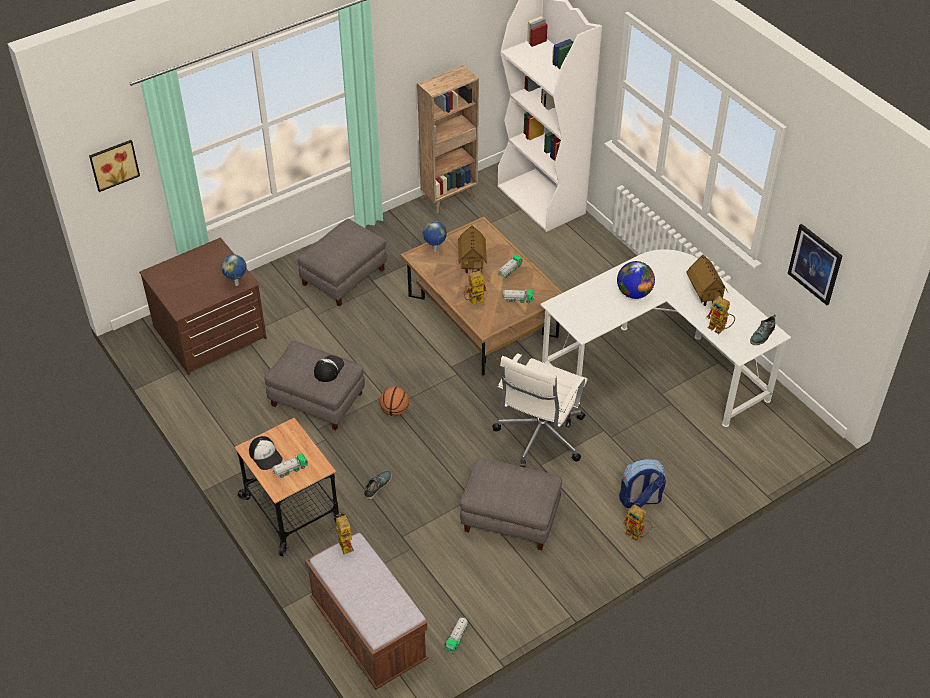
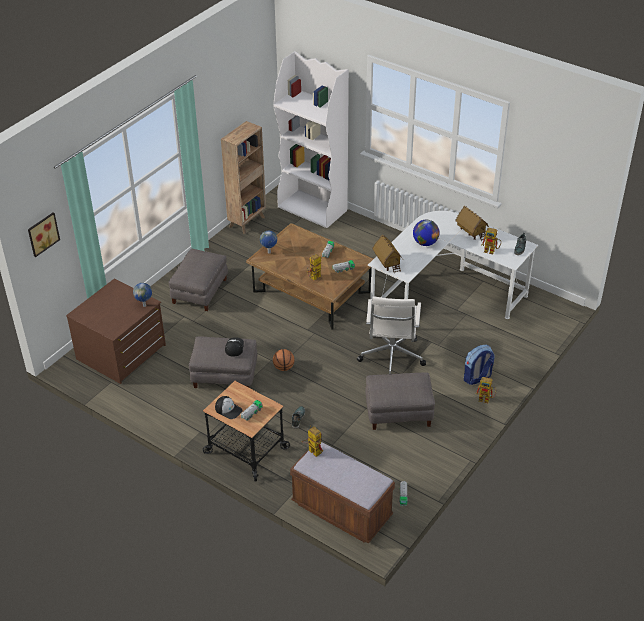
camera: 20 degrees left, 5 degrees down
toy house [458,225,487,273] -> toy house moved to [372,235,403,272]
picture [787,224,842,305] -> none

